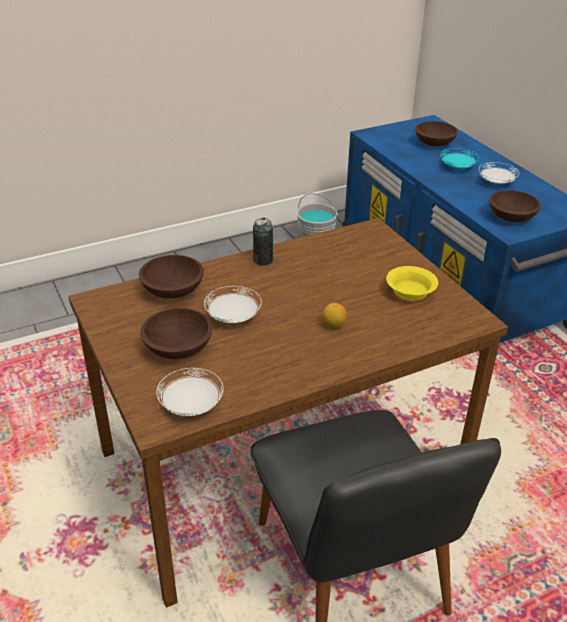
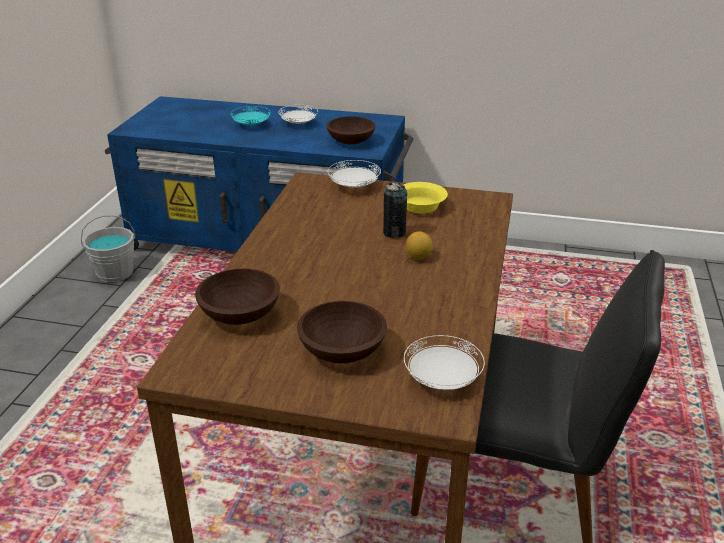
camera: 50 degrees left, 5 degrees down
white plate [204,286,262,323] -> white plate moved to [327,160,381,188]
can [253,218,273,266] -> can moved to [383,182,407,238]
brown bowl [415,121,458,147] -> none

